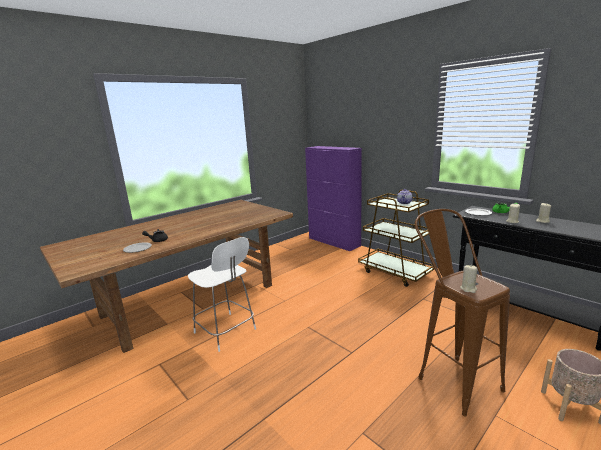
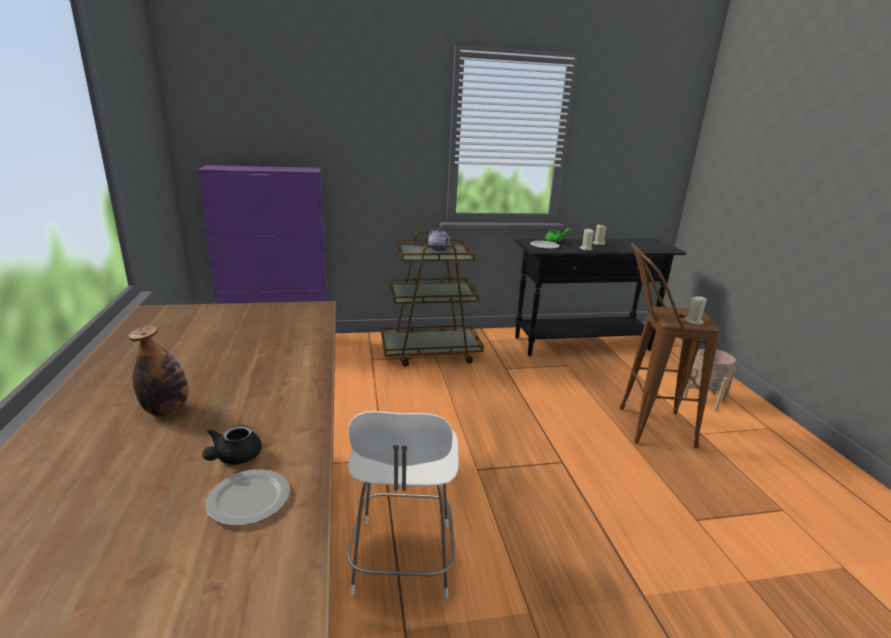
camera: 60 degrees left, 5 degrees up
white chair [188,237,256,352] -> white chair turned 105 degrees clockwise [347,411,459,599]
none -> bottle [128,325,189,417]

